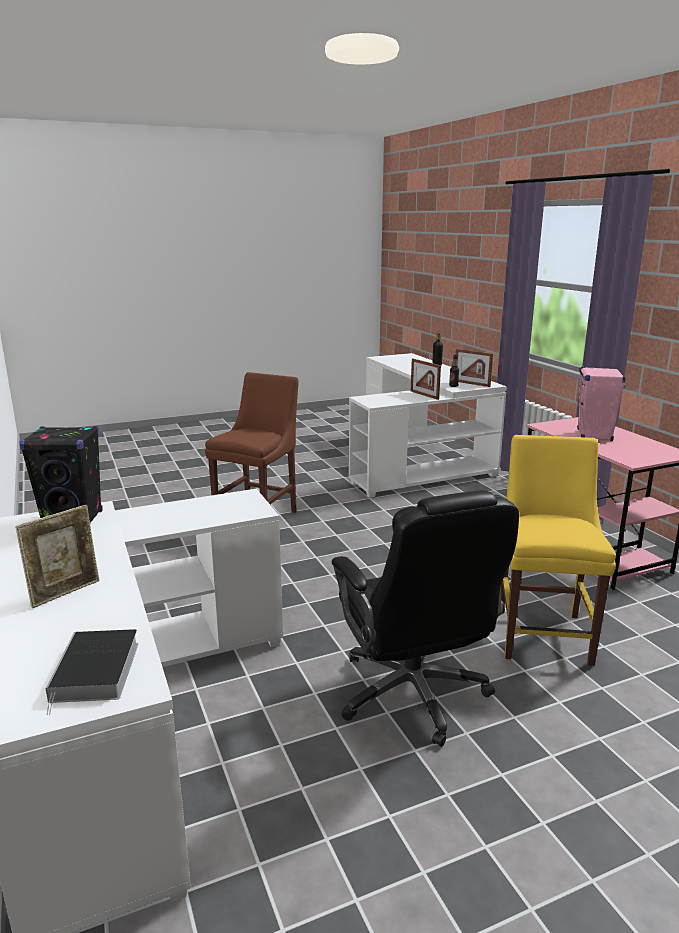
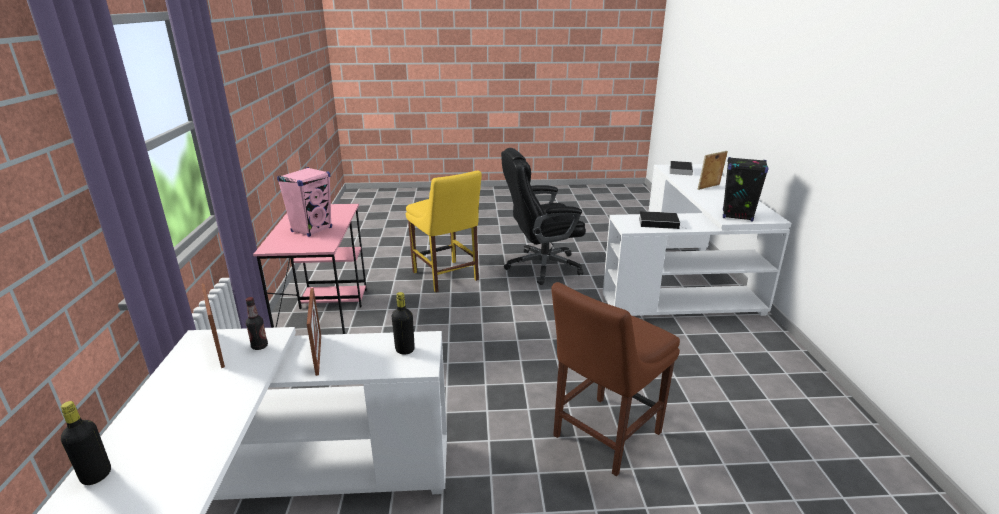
camera: 160 degrees left, 5 degrees up
black office chair [331,490,519,747] -> black office chair turned 105 degrees counterclockwise [501,148,586,285]
yellow chair [500,435,616,666] -> yellow chair turned 60 degrees counterclockwise [406,171,482,292]
none -> black bottle [392,292,415,355]
none -> book [639,211,687,229]

